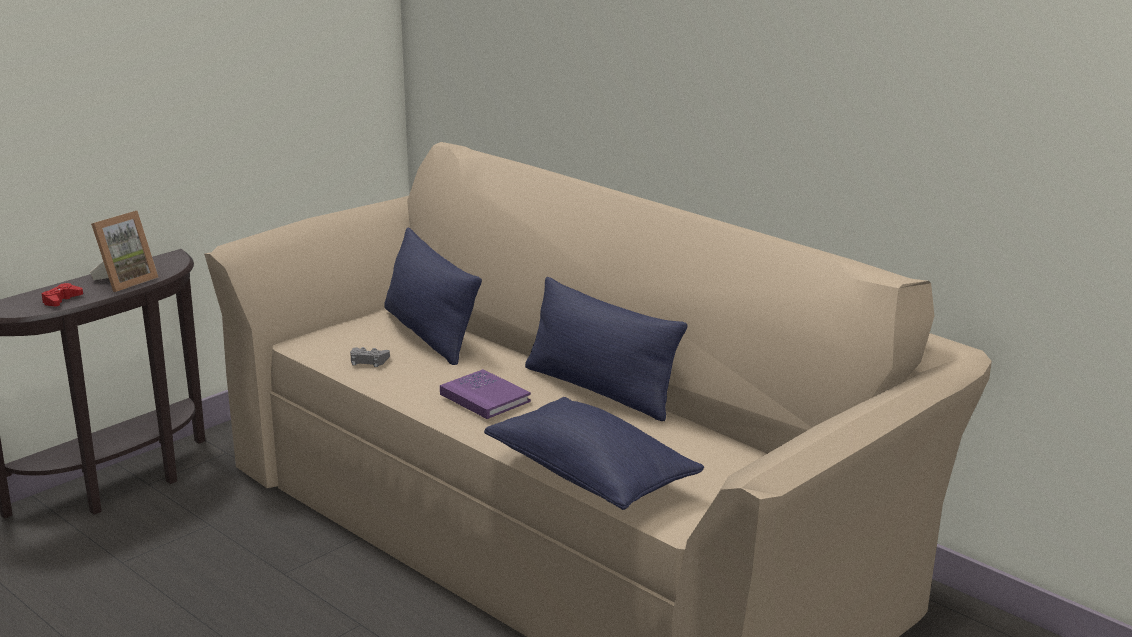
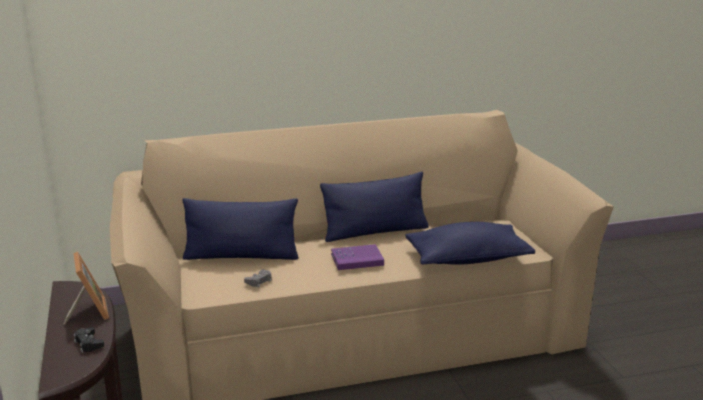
camera: 60 degrees left, 0 degrees up
red game controller [41,283,83,306] -> black game controller [74,327,104,353]

